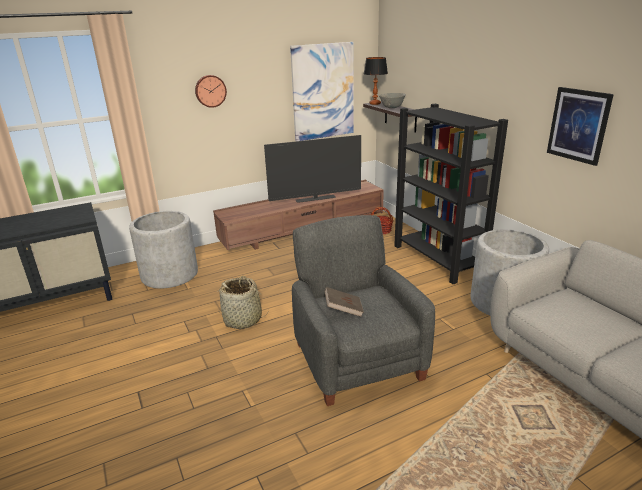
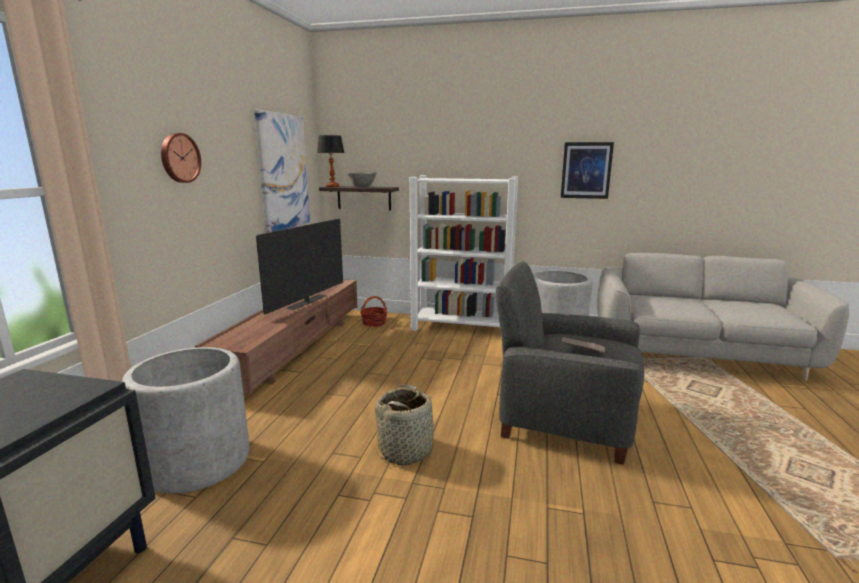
camera: 50 degrees left, 10 degrees down
black bookcase [394,104,508,284] -> white bookcase [410,175,518,338]

